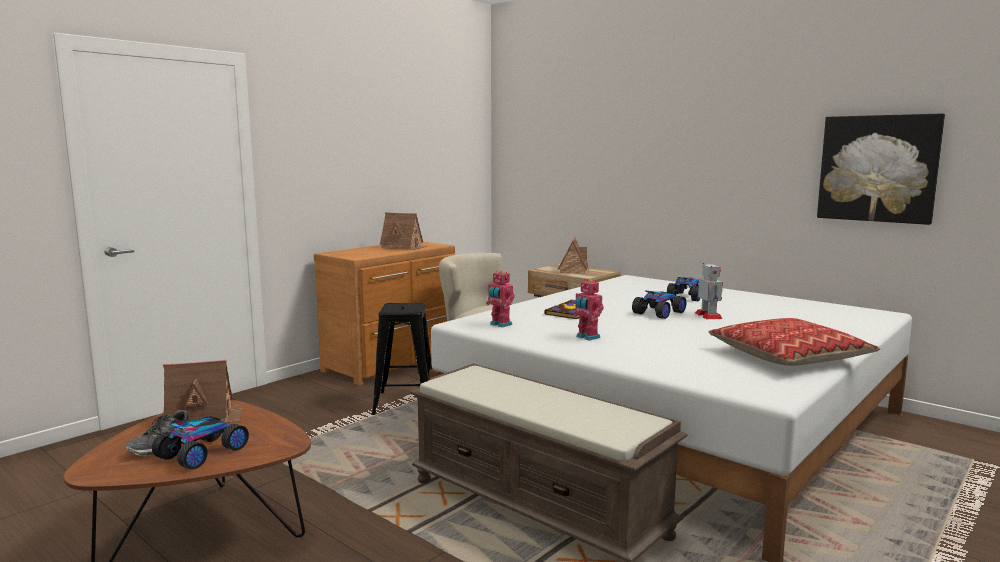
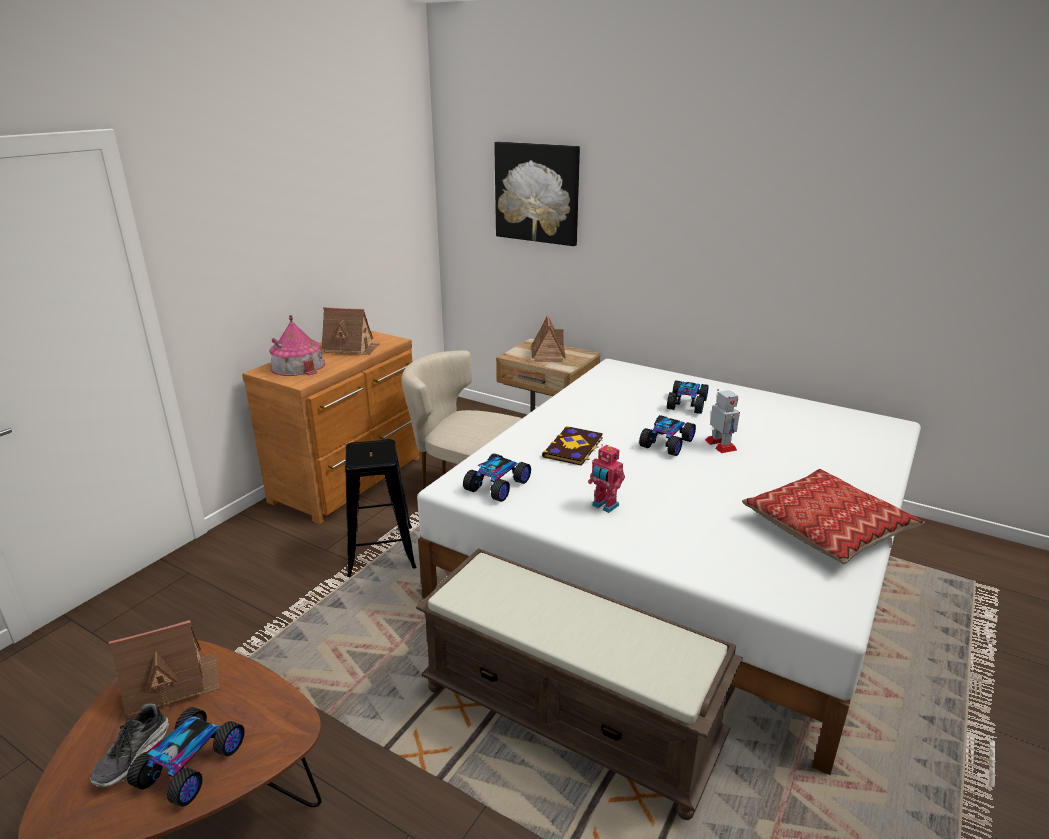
camera: 10 degrees left, 15 degrees up
toy robot [486,270,515,328] -> toy car [463,454,531,502]
picture [817,113,945,225] -> picture moved to [494,142,580,246]
none -> toy house [269,315,325,376]

